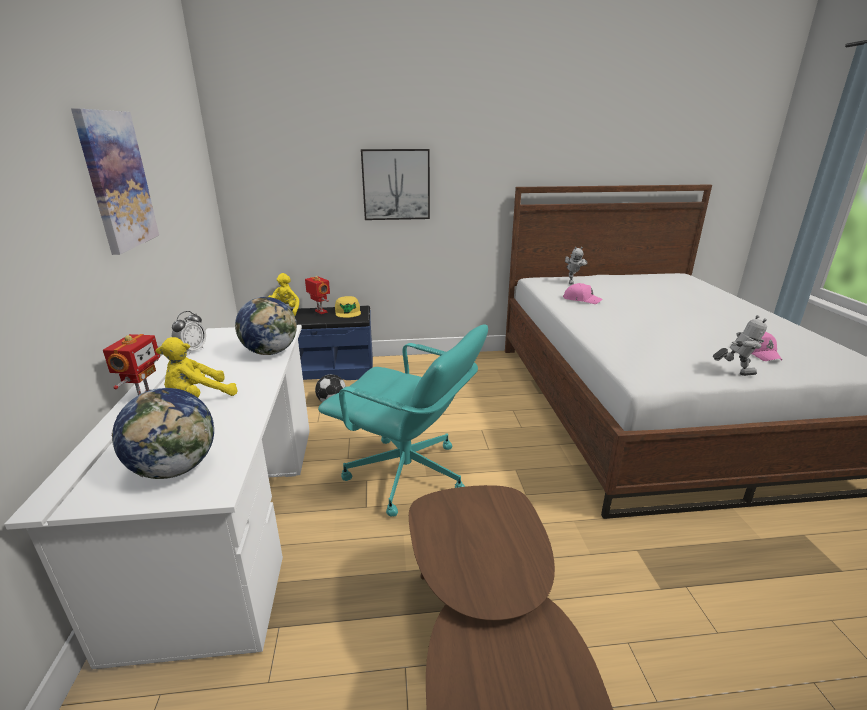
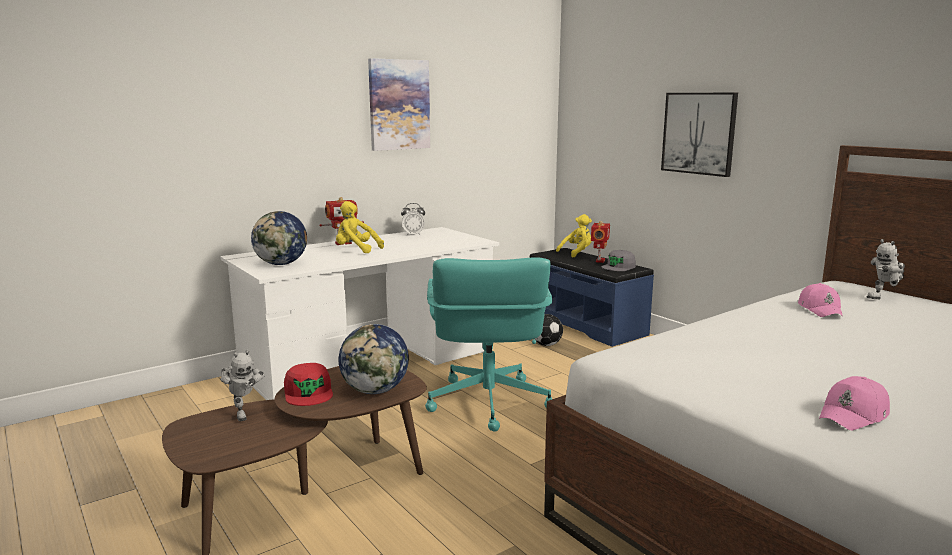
camera: 60 degrees right, 10 degrees down
globe [235,297,297,355] -> globe moved to [339,324,409,394]
yellow cap [335,296,361,318] -> grey cap [602,250,636,271]
toy robot [713,315,767,376] -> toy robot moved to [220,350,265,421]
none -> red cap [284,363,333,406]

